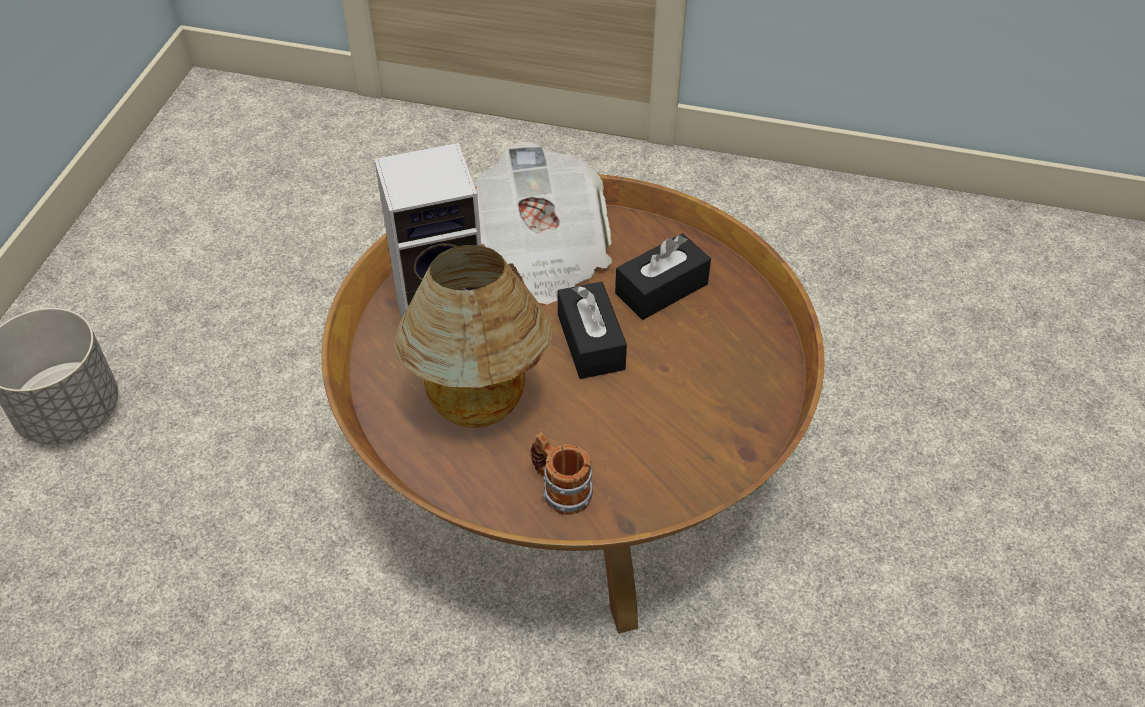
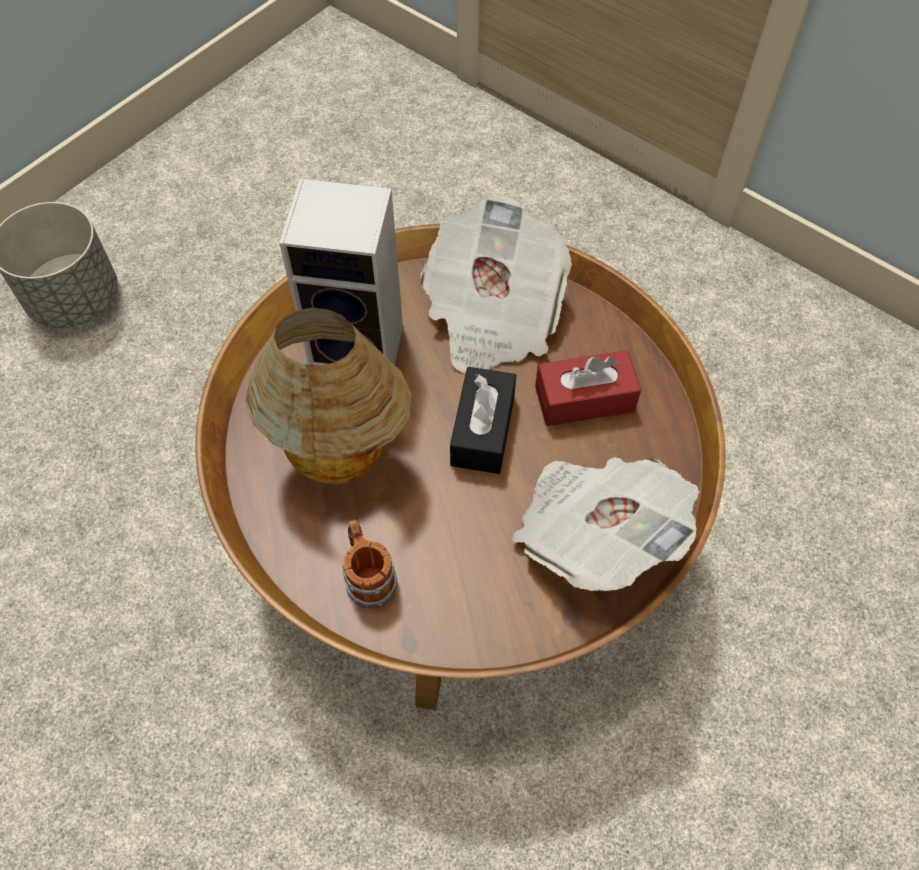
camera: 25 degrees right, 10 degrees up
black tissue box [615,233,711,320] -> red tissue box [535,350,641,426]
none -> newspaper [512,457,700,591]

